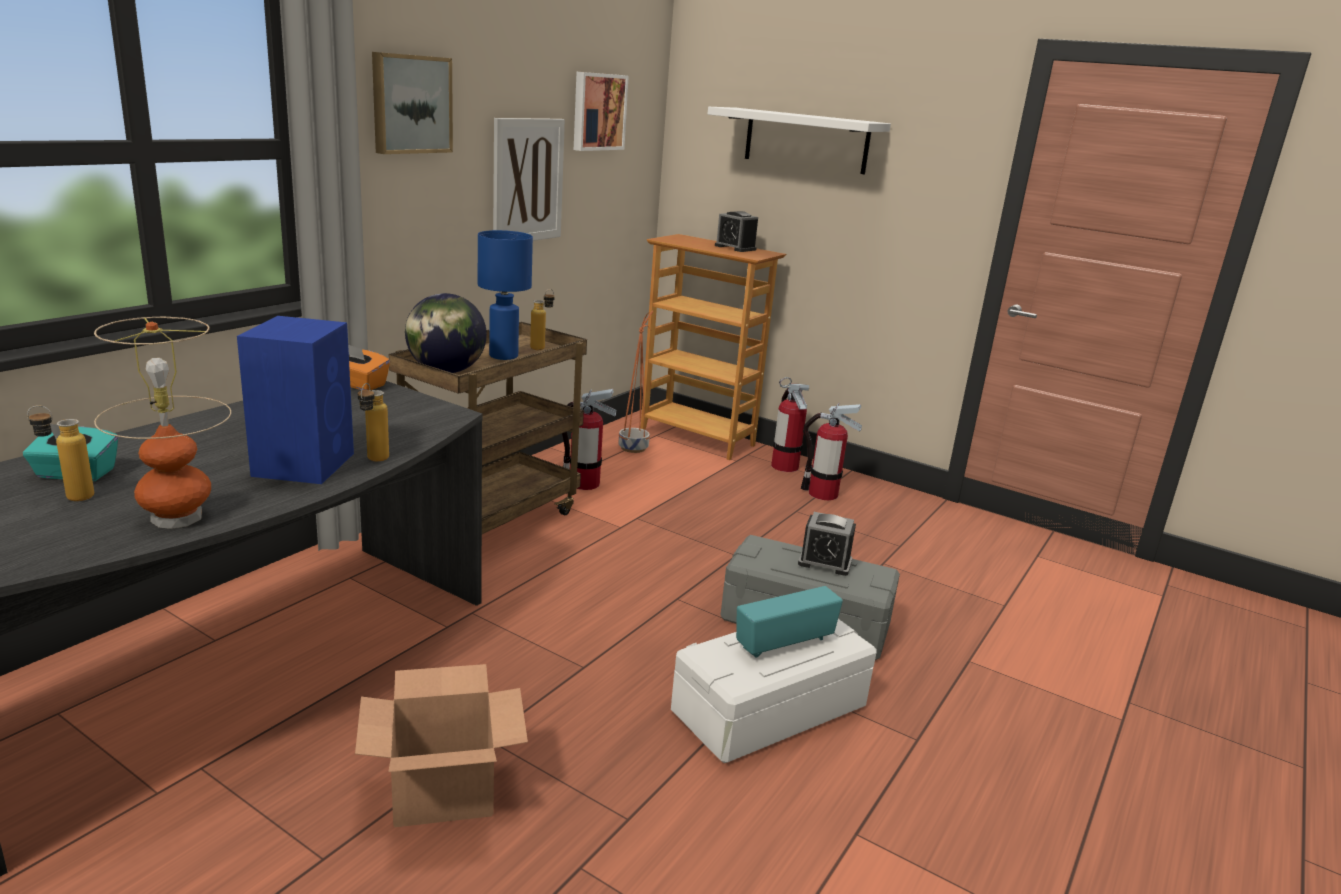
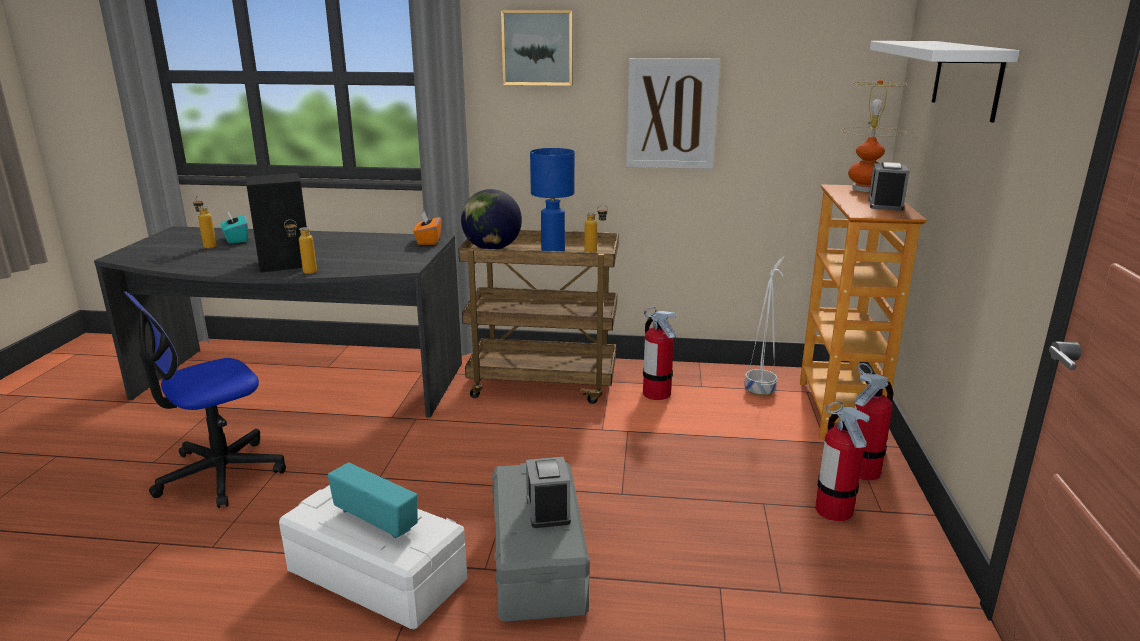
camera: 65 degrees right, 0 degrees up
table lamp [94,317,231,529] -> table lamp moved to [841,80,908,192]
blue speaker [237,316,354,484] -> black speaker [246,173,307,273]
cardboard box [355,664,528,827] -> office chair [124,291,286,508]
picture [574,72,629,151] -> none
orange planter [619,311,654,453] -> white planter [744,256,784,397]

